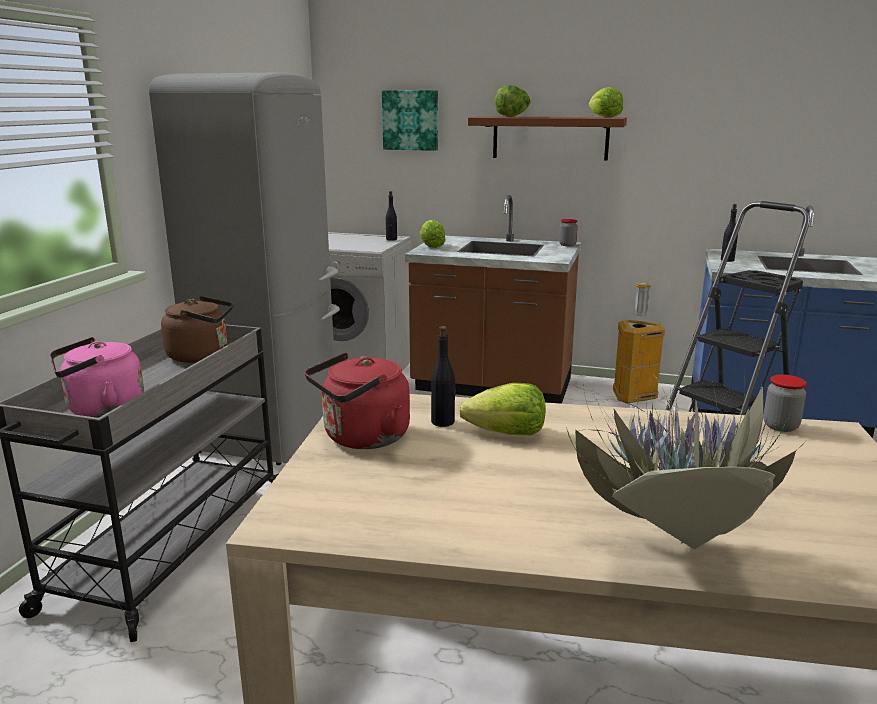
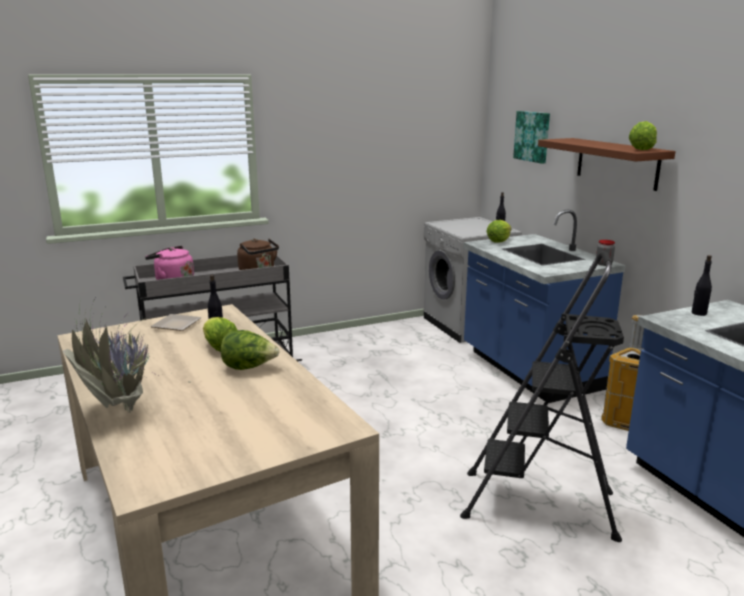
camera: 50 degrees right, 0 degrees up
grey fridge [149,72,340,465] -> none
red kettle [305,352,410,449] -> plate [150,314,202,331]
brown counter [405,195,581,404] -> blue counter [463,210,626,403]
lettuce [494,85,531,117] -> lettuce moved to [220,330,279,370]
jar [763,374,807,432] -> none

